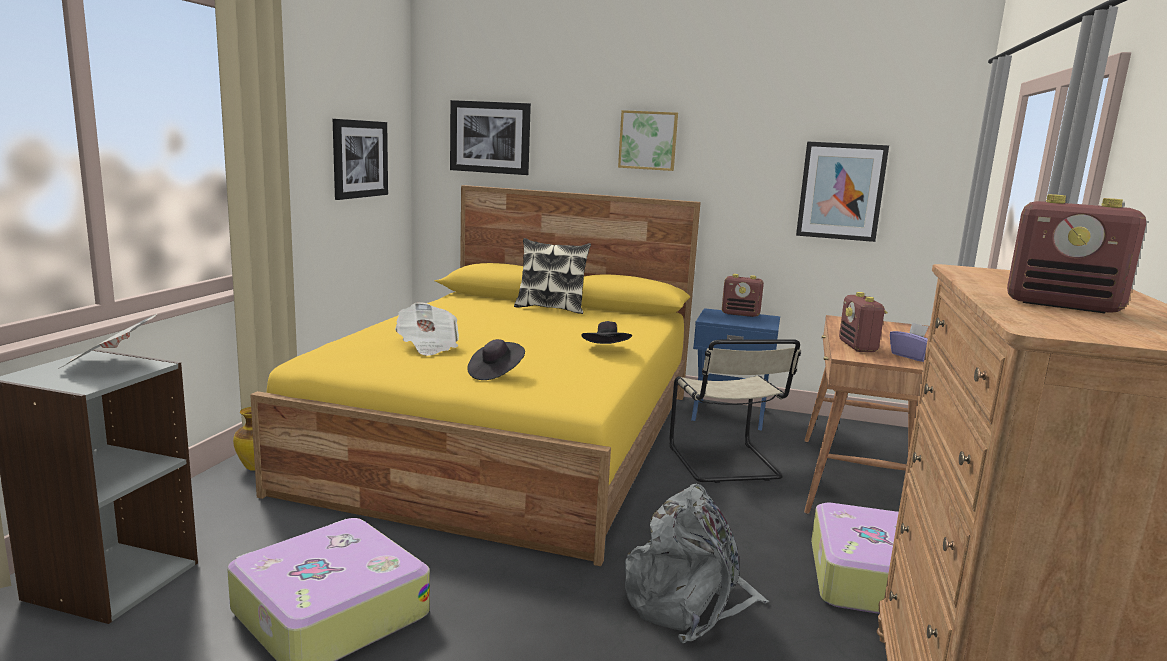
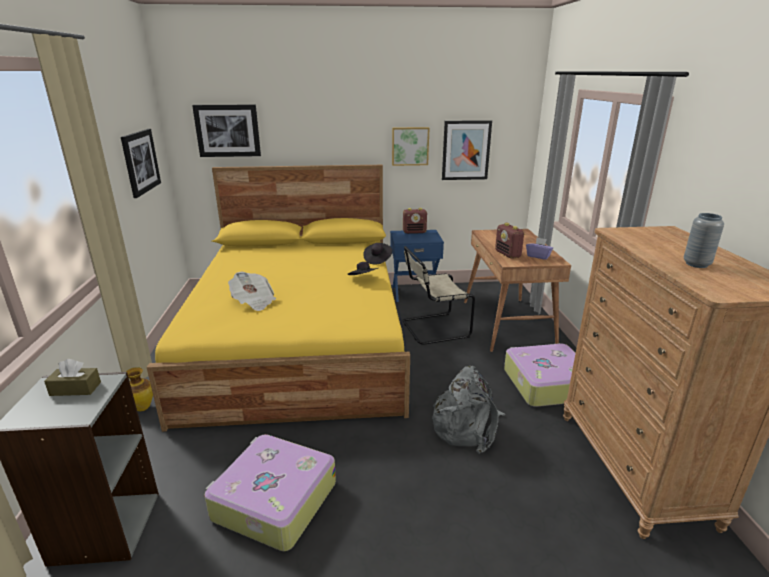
camera: 20 degrees left, 10 degrees up
newspaper [58,314,157,369] -> brown tissue box [44,359,101,396]
black hat [467,339,525,380] -> black hat moved to [363,243,392,264]
pillow [514,238,591,314] -> none
picture [618,110,678,171] -> picture moved to [392,127,430,166]
beige chair [669,339,801,483] -> beige chair turned 105 degrees clockwise [403,246,475,345]
radio [1007,194,1146,313] -> grey vase [684,213,724,268]

